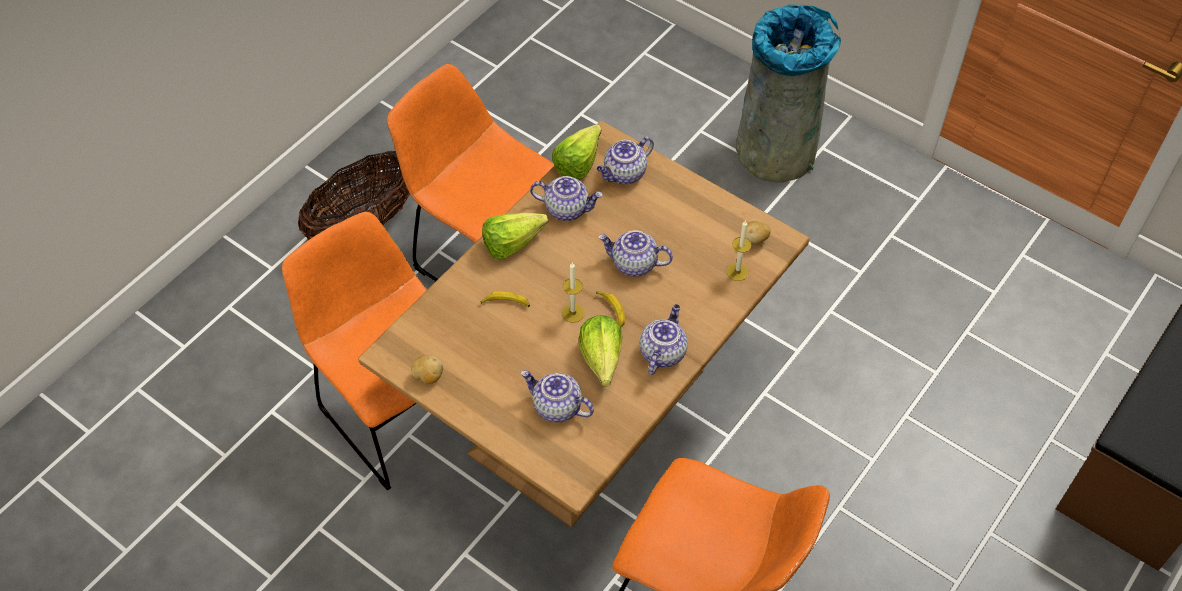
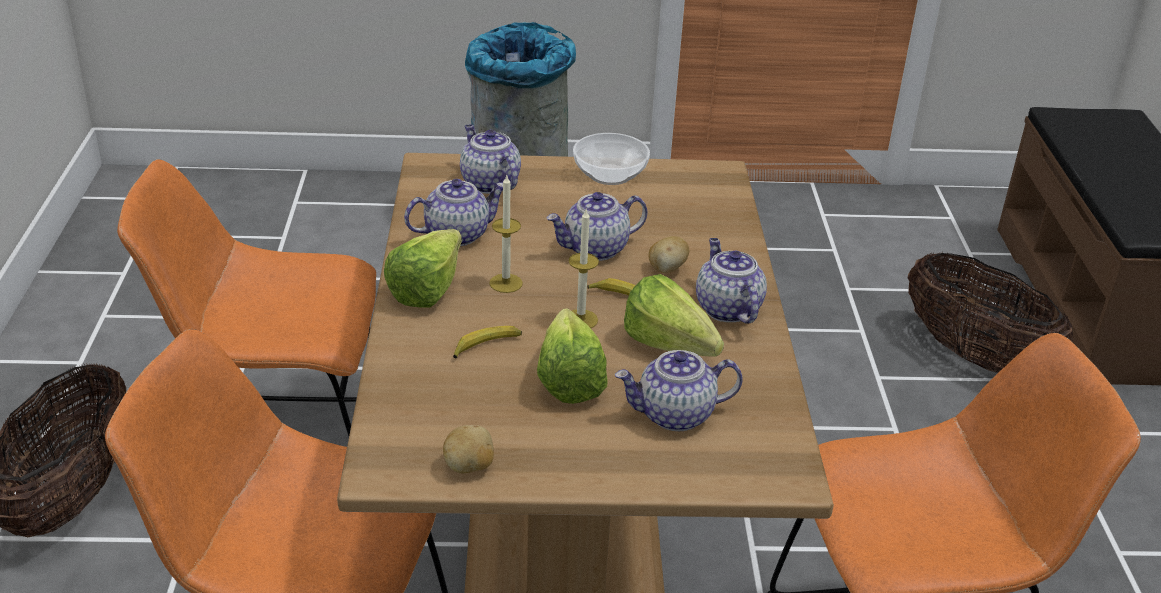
camera: 40 degrees left, 20 degrees down
lettuce [552,124,602,180] -> lettuce moved to [537,308,608,404]
teapot [597,137,654,184] -> teapot turned 135 degrees clockwise [460,124,521,194]
candle [727,220,752,281] -> candle moved to [489,175,523,293]
potato [745,221,771,244] -> potato moved to [648,236,689,273]
none -> bowl [573,133,650,185]
none -> basket [908,252,1073,373]

